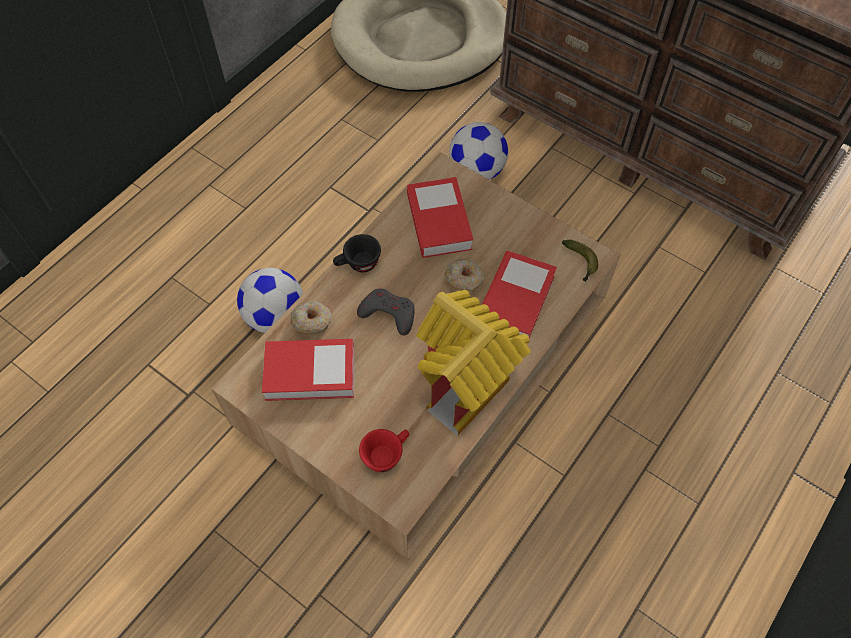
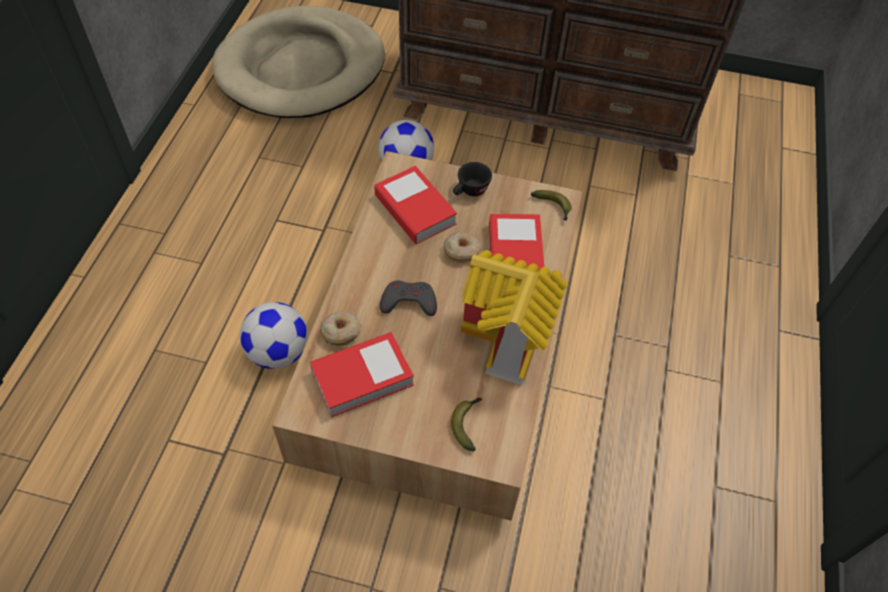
camera: 25 degrees left, 5 degrees down
black cup [333,234,381,272] -> black cup moved to [453,162,492,196]
red cup [359,429,409,472] -> banana [451,397,482,451]

